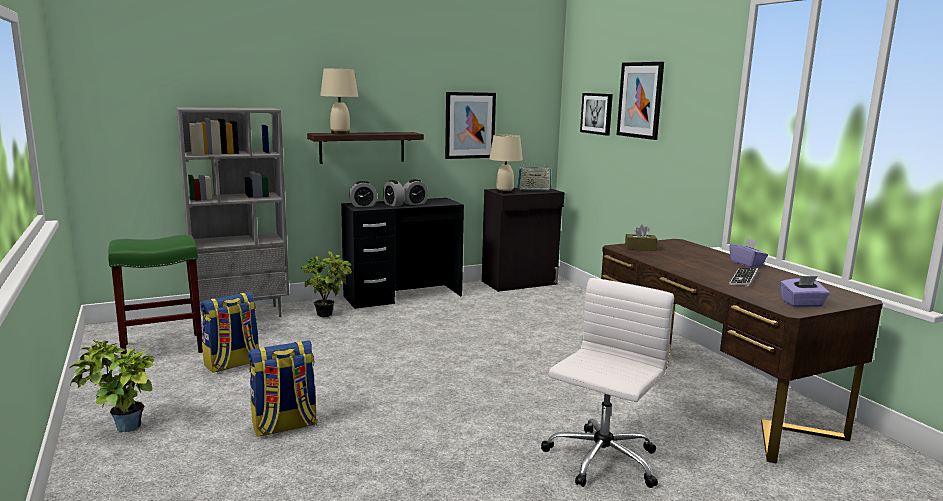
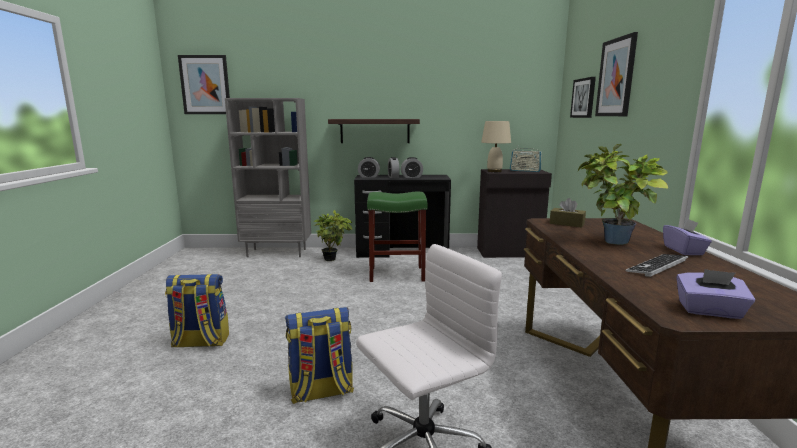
camera: 25 degrees right, 0 degrees up
potted plant [69,340,156,432] -> potted plant moved to [578,144,668,245]
green stool [108,235,203,359] -> green stool moved to [367,192,428,282]
backpack [200,292,259,373] -> backpack moved to [285,307,354,404]
beige table lamp [320,69,358,135] -> none
picture [445,92,496,159] -> picture moved to [178,55,230,114]

